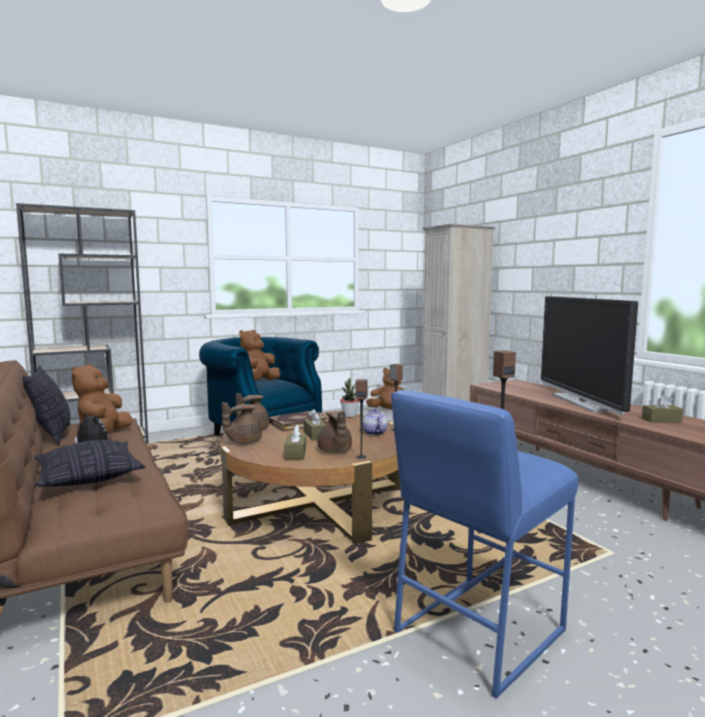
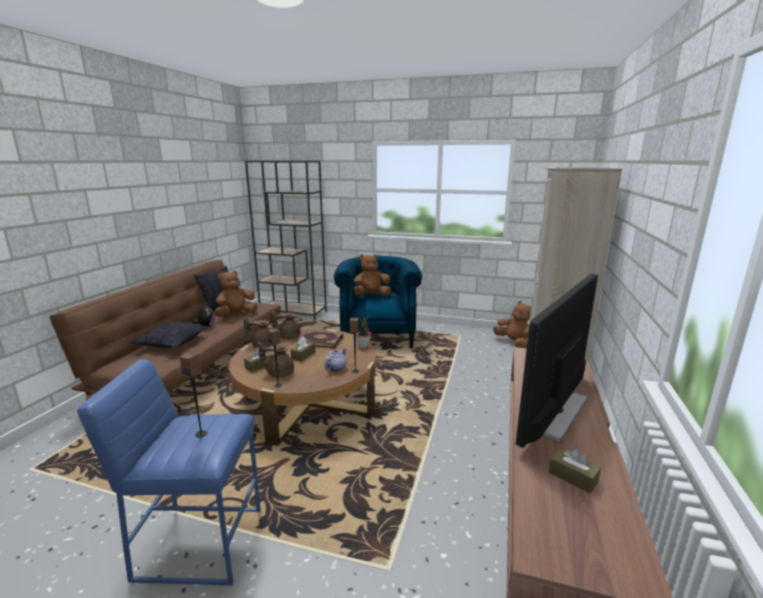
camera: 45 degrees right, 10 degrees up
brown teapot [318,411,352,453] -> brown teapot turned 60 degrees clockwise [258,342,294,378]

